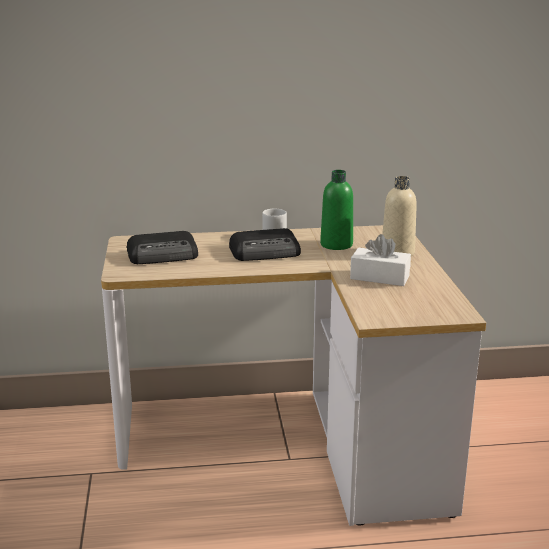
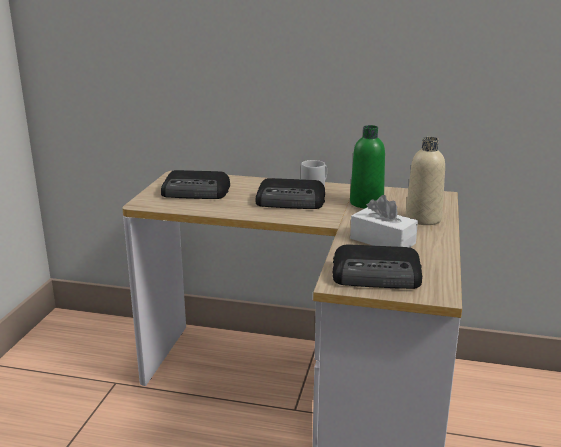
camera: 20 degrees right, 0 degrees up
none -> radio [333,245,422,289]

